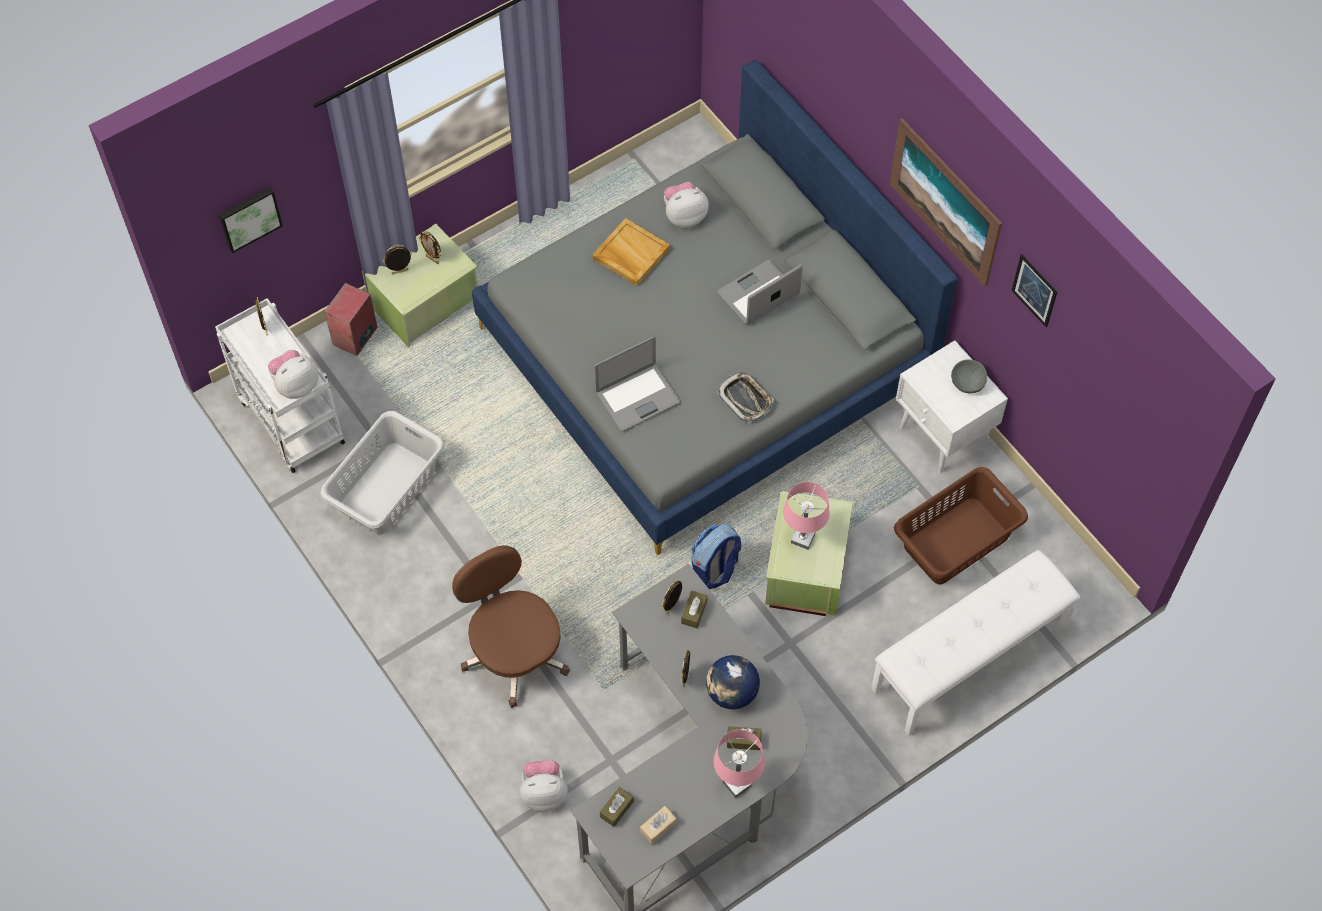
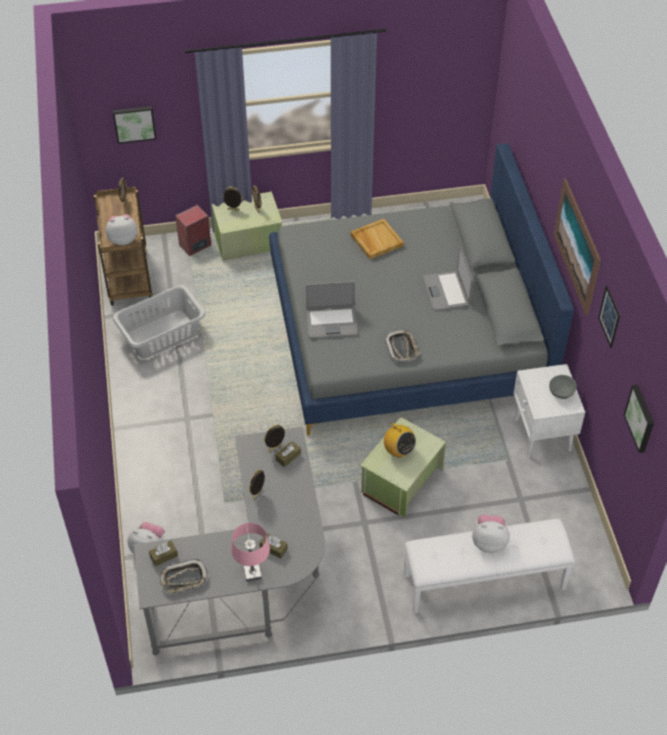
camera: 25 degrees right, 10 degrees down
white cart [215,298,345,473] -> brown cart [94,187,153,306]
brown office chair [452,545,570,708] -> none
beige tissue box [640,806,677,844] -> tray [160,558,209,594]
plush toy [664,182,709,228] -> plush toy moved to [472,514,510,553]
backpack [691,524,741,589] -> none
globe [706,655,760,709] -> none
laptop [717,260,803,325] -> laptop turned 90 degrees counterclockwise [423,246,473,310]
pink table lamp [783,482,830,550] -> radio [383,423,416,457]
brown laundry basket [894,467,1028,584] -> none
none -> picture [624,385,654,453]

